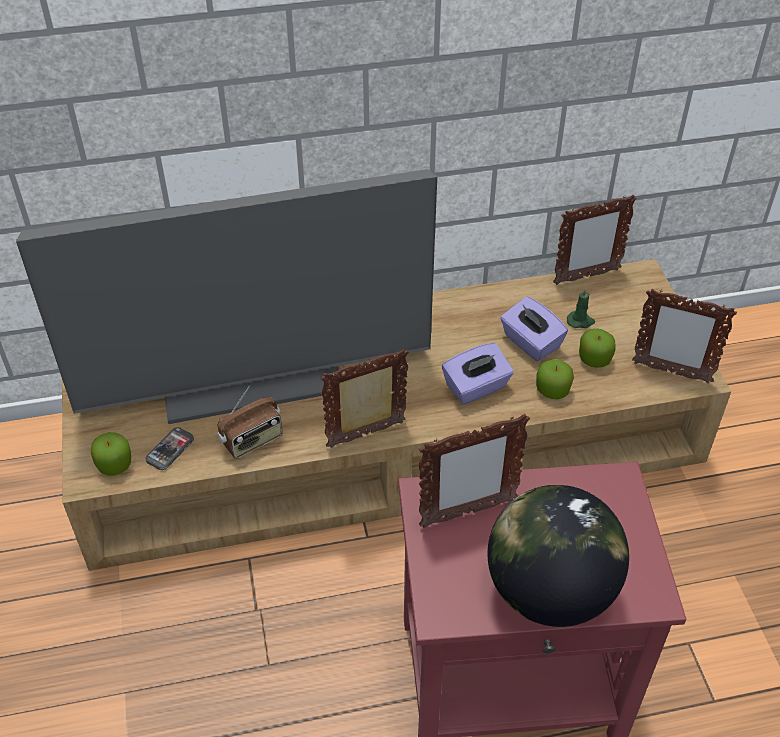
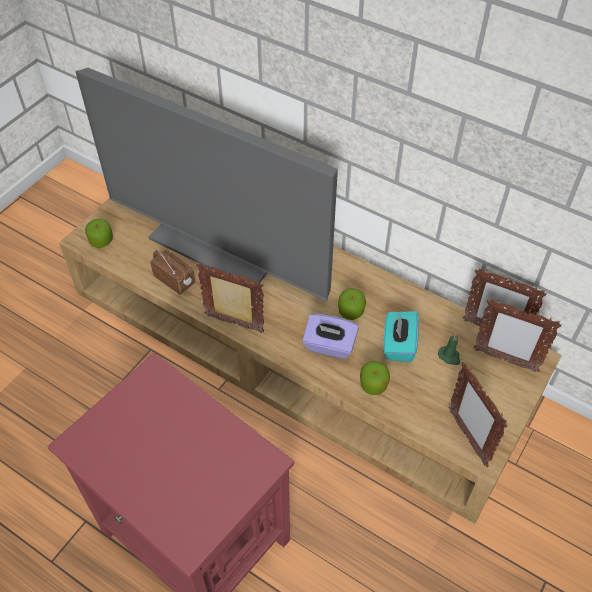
camera: 45 degrees right, 5 degrees up
phone [145,427,194,470] -> none
radio [217,385,283,459] -> radio turned 150 degrees counterclockwise [150,249,195,295]
picture frame [419,414,530,528] -> picture frame moved to [474,299,561,372]
globe [487,485,629,627] -> none
purple tissue box [500,296,568,361] -> turquoise tissue box [383,311,419,362]
apple [579,328,616,368] -> apple moved to [338,288,366,320]

